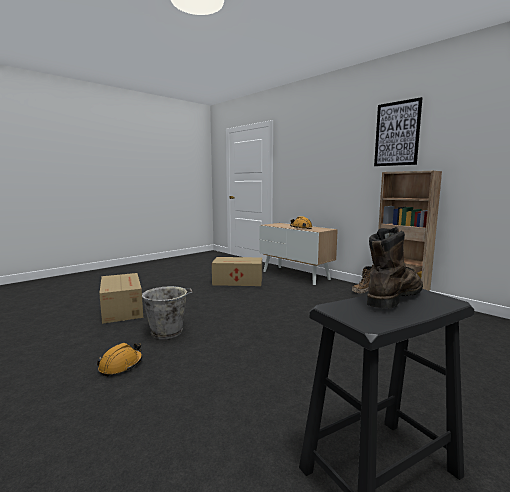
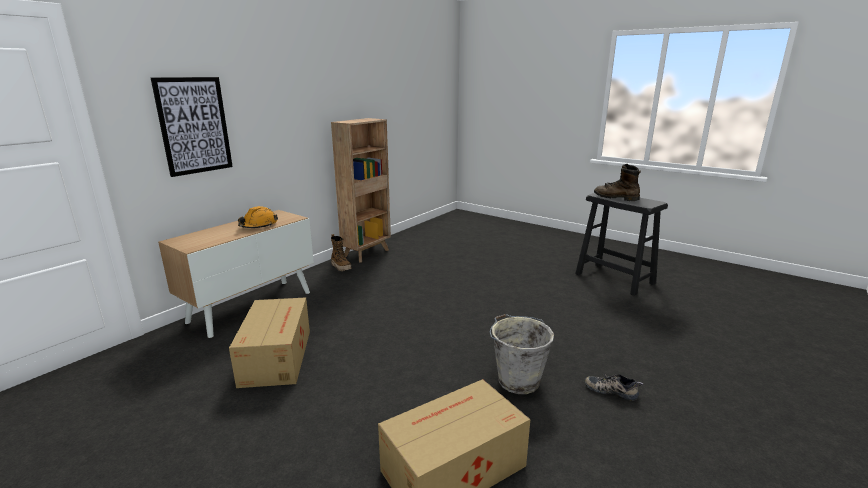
camera: 100 degrees left, 10 degrees up
orange hard hat [97,343,143,376] -> shoe [585,374,643,401]
picture [374,97,422,166] -> picture moved to [151,77,233,177]

